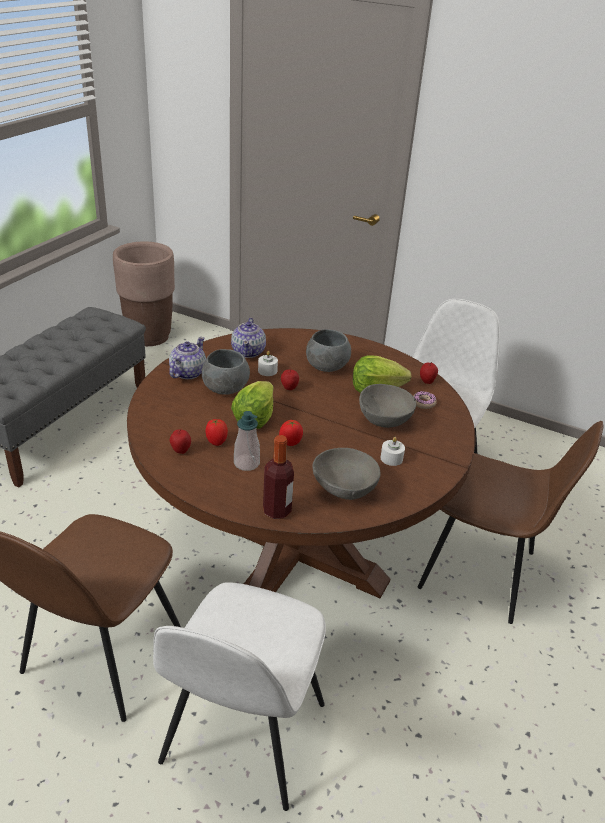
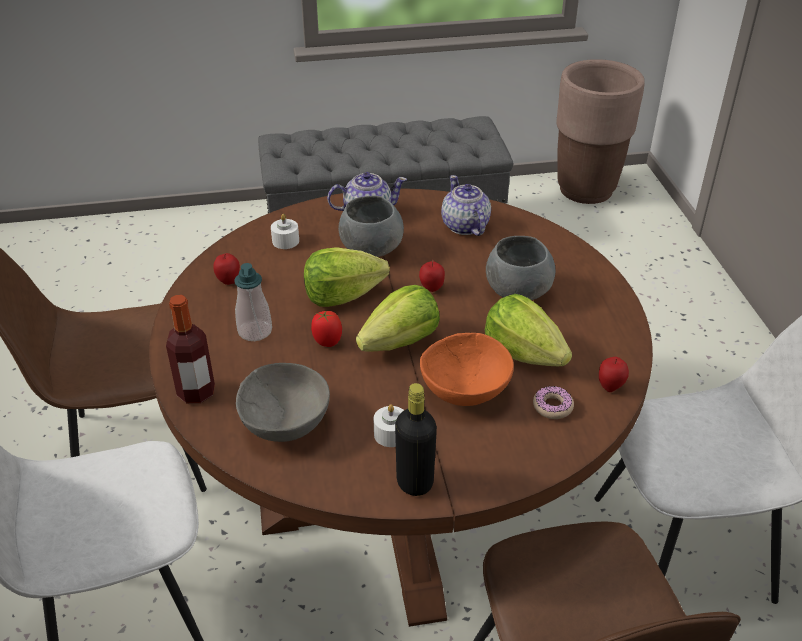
camera: 55 degrees right, 5 degrees up
tomato [205,419,228,446] -> none
teapot [231,318,266,358] -> teapot turned 105 degrees clockwise [441,175,491,236]
white candle [258,351,278,376] -> white candle moved to [271,214,299,249]
grey bowl [359,384,416,428] -> orange bowl [420,333,514,406]
none -> lettuce [356,285,440,351]
none -> black bottle [395,383,437,496]

